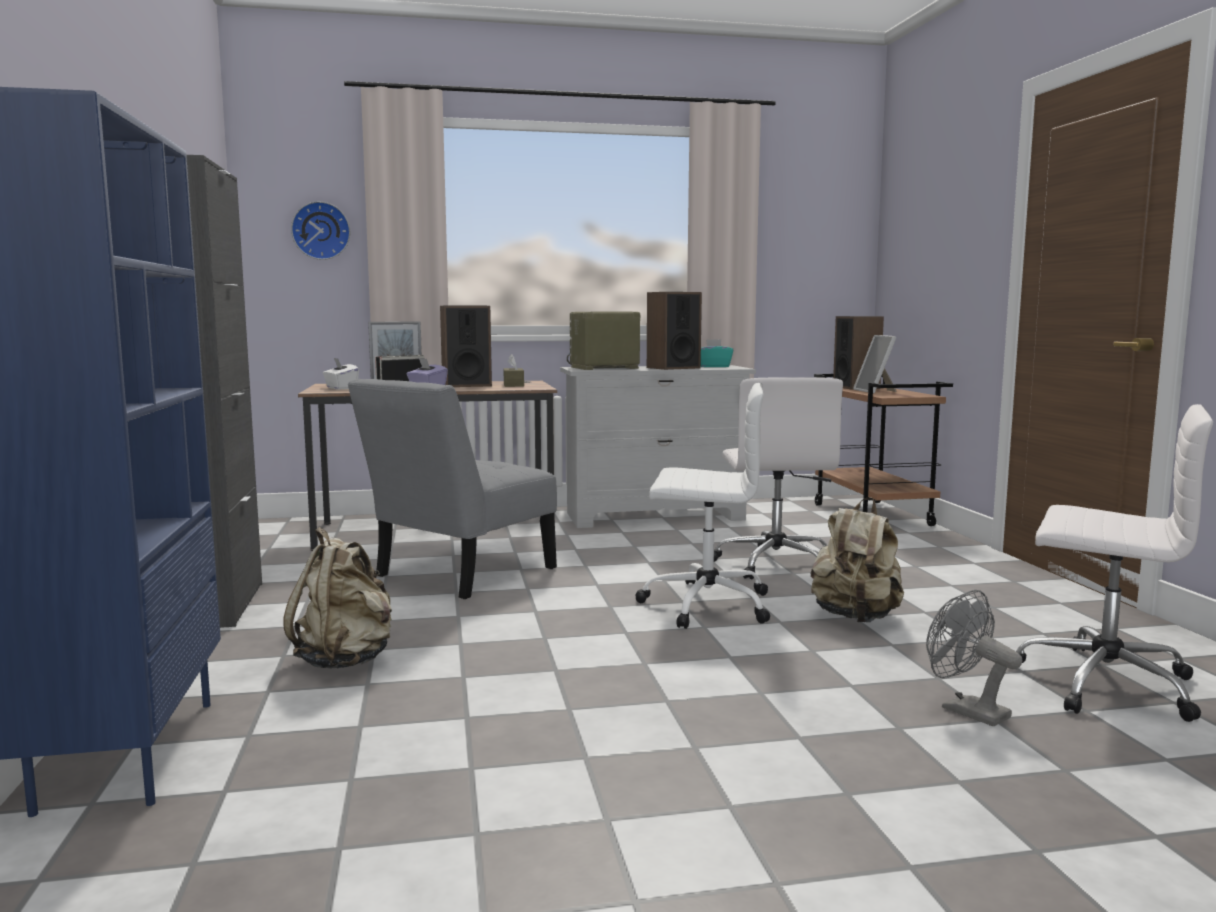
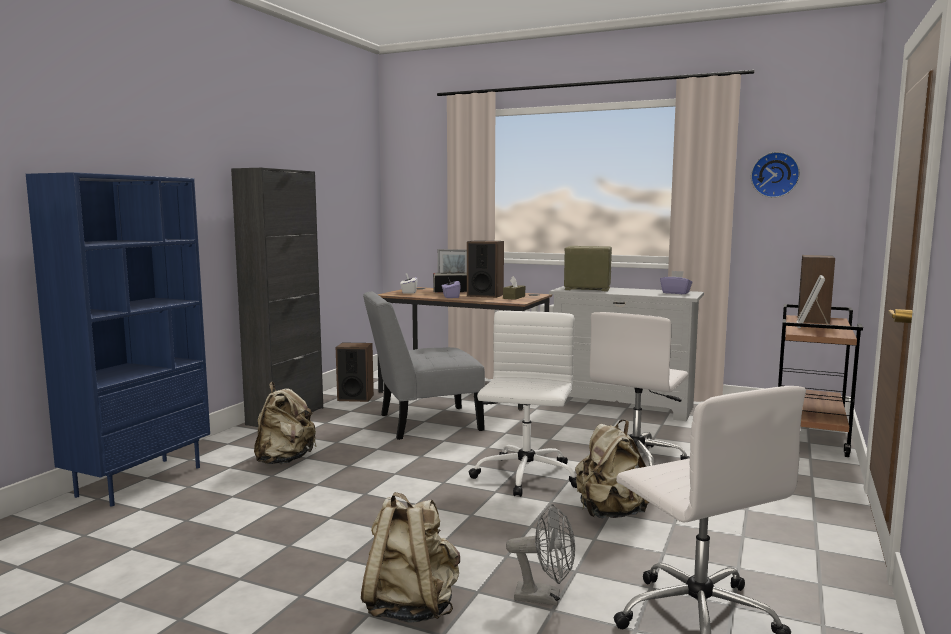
camera: 35 degrees right, 0 degrees up
wall clock [291,201,350,260] -> wall clock moved to [751,152,800,198]
white office chair [635,383,770,629] -> white office chair turned 120 degrees counterclockwise [469,311,577,497]
speaker [647,292,702,370] -> speaker moved to [336,342,374,402]
turquoise tissue box [701,339,733,367] -> purple tissue box [660,271,692,294]
grey fan [926,590,1023,726] -> grey fan turned 105 degrees clockwise [506,504,575,606]
none -> beige backpack [361,492,460,623]

